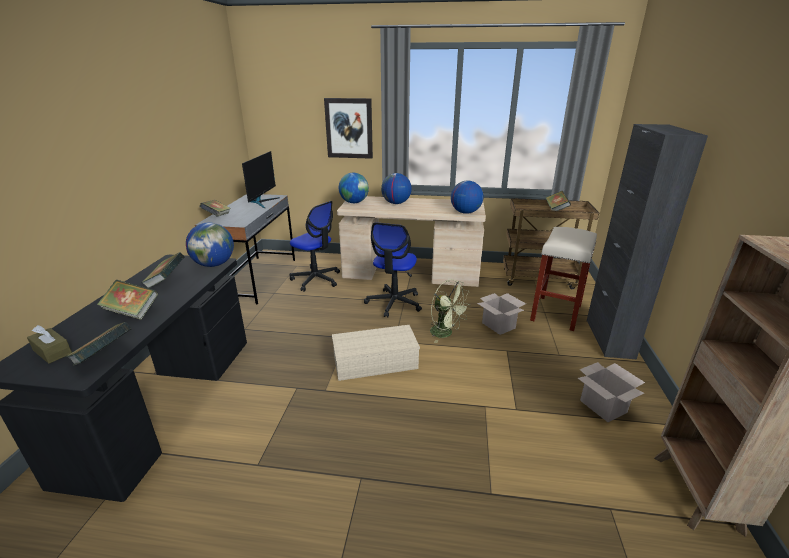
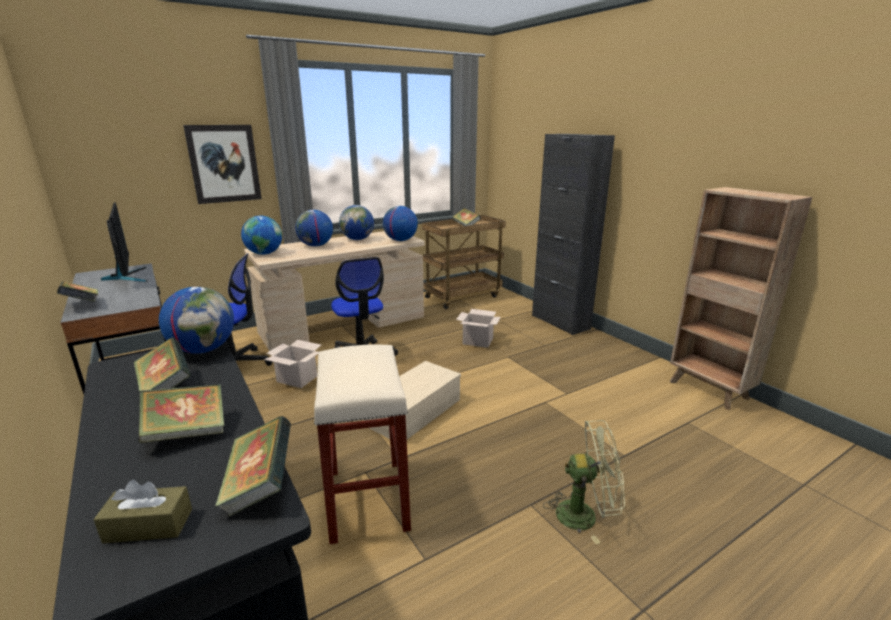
camera: 40 degrees left, 5 degrees down
green fan [430,279,471,343] -> green fan moved to [543,420,625,544]
beige stool [530,227,597,331] -> beige stool moved to [314,344,411,544]
cardboard box [578,362,645,422] -> cardboard box moved to [264,340,321,388]
none -> globe [339,205,374,240]

